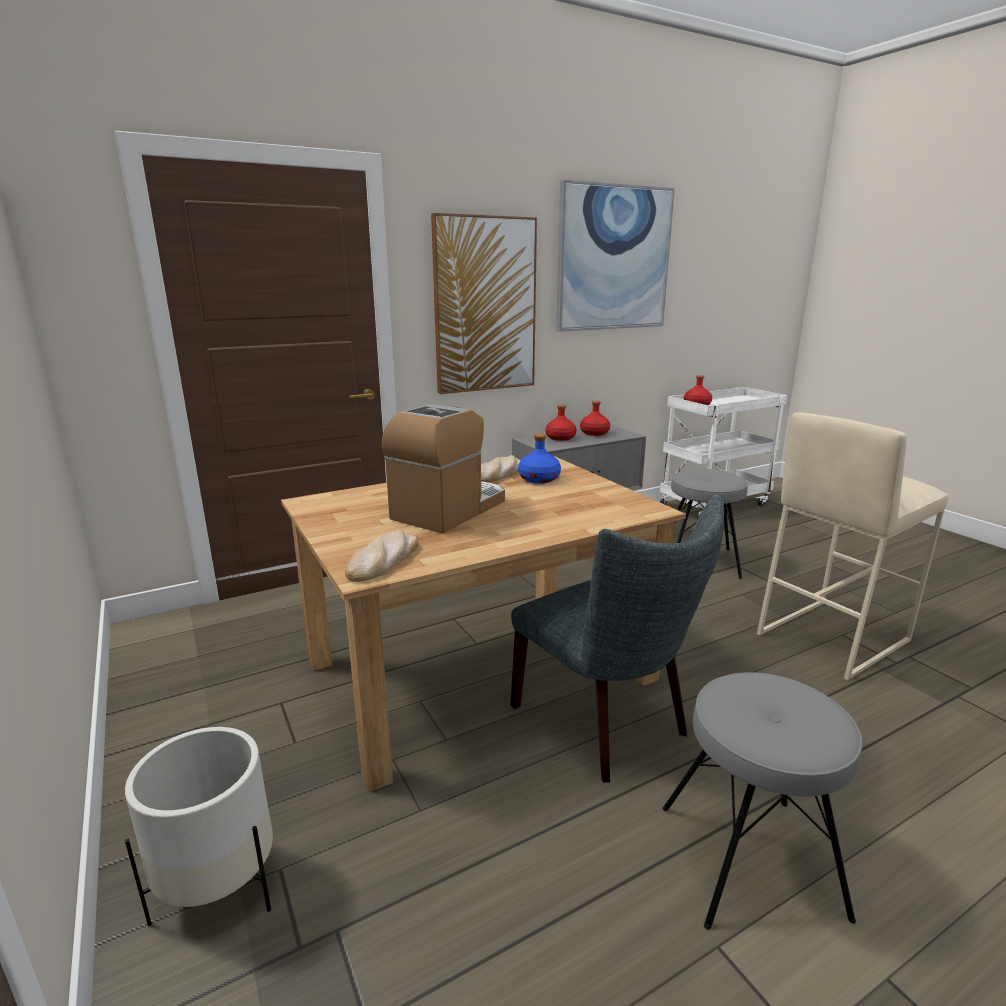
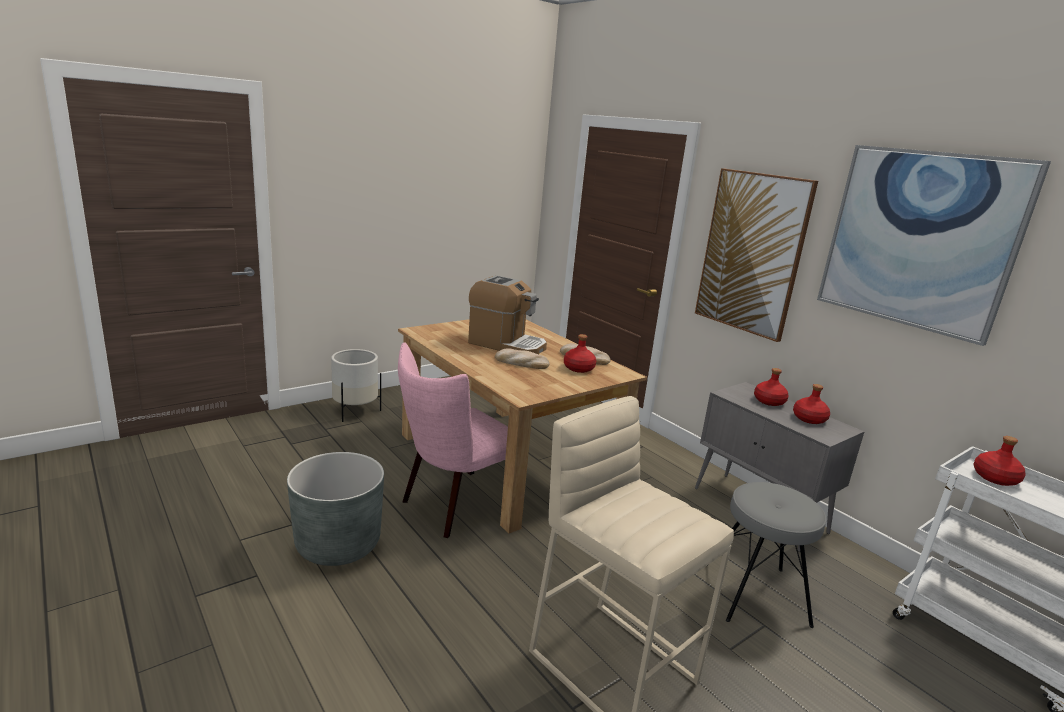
camera: 80 degrees right, 0 degrees up
bread [345,530,418,582] -> bread moved to [495,348,550,369]
grey chair [510,494,724,783] -> pink chair [398,342,508,538]
blue bottle [518,433,561,484] -> red bottle [564,334,596,373]
grey stool [662,672,863,930] -> grey planter [287,452,384,566]

